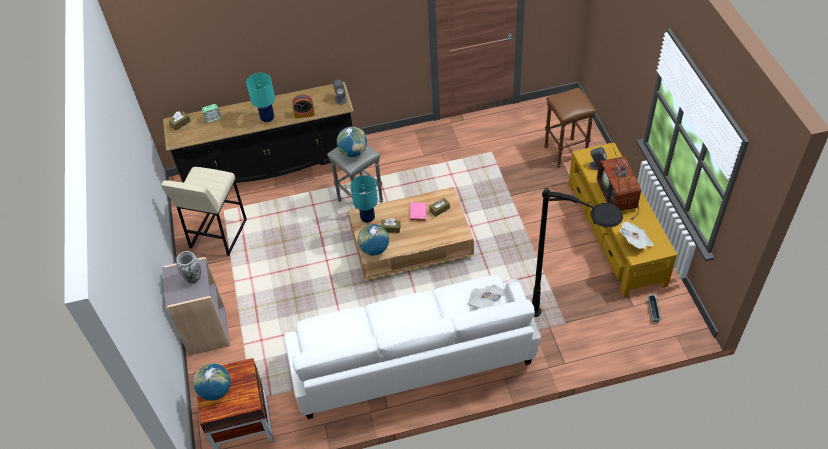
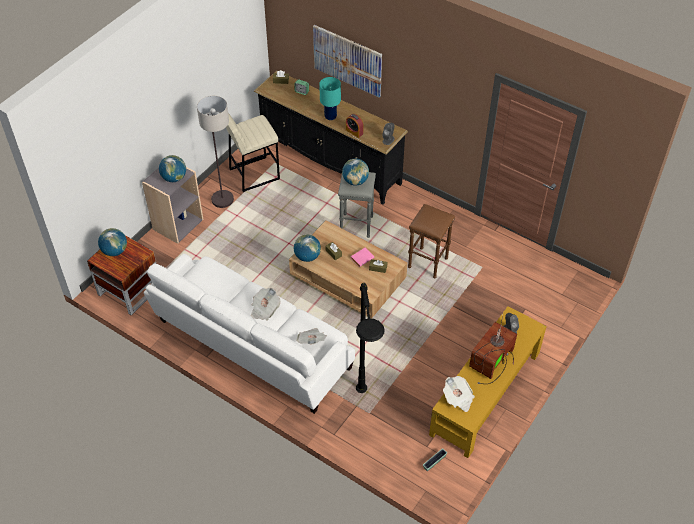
camera: 45 degrees right, 0 degrees up
vase [176,251,201,284] -> globe [159,155,186,182]
turquoise table lamp [350,175,378,223] -> none
brown stool [544,88,596,168] -> brown stool moved to [408,204,455,279]
none -> grey floor lamp [197,96,234,208]
none -> newspaper [251,288,280,321]
none -> picture [313,25,382,97]

